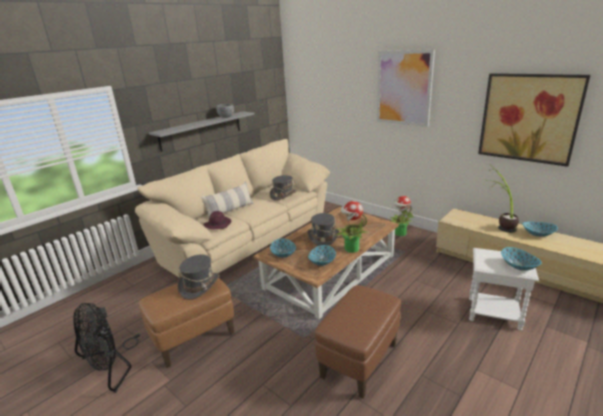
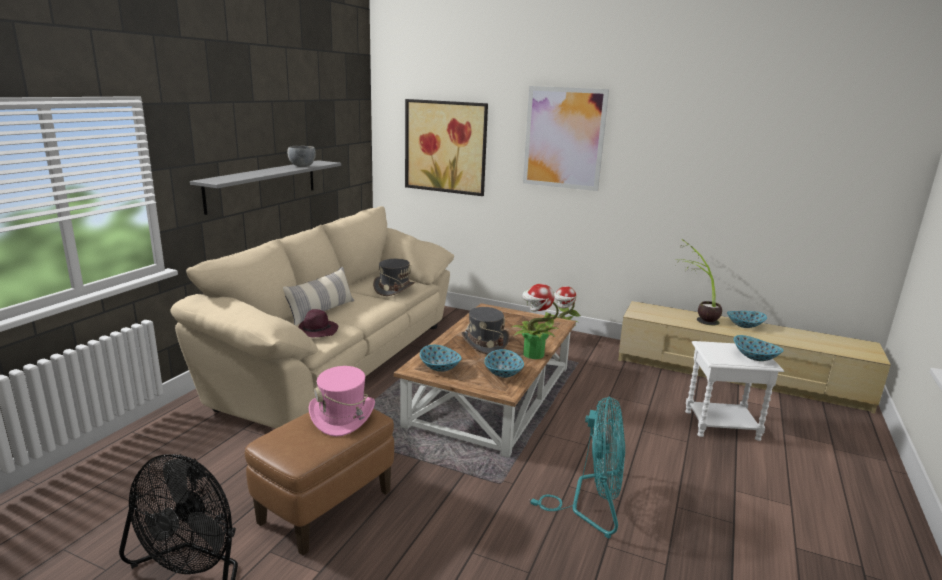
camera: 20 degrees left, 5 degrees down
grey hat [177,254,220,300] -> pink hat [309,366,375,437]
brown ottoman [315,285,401,399] -> turquoise fan [529,396,625,539]
picture [478,73,591,167] -> picture moved to [405,99,488,196]

